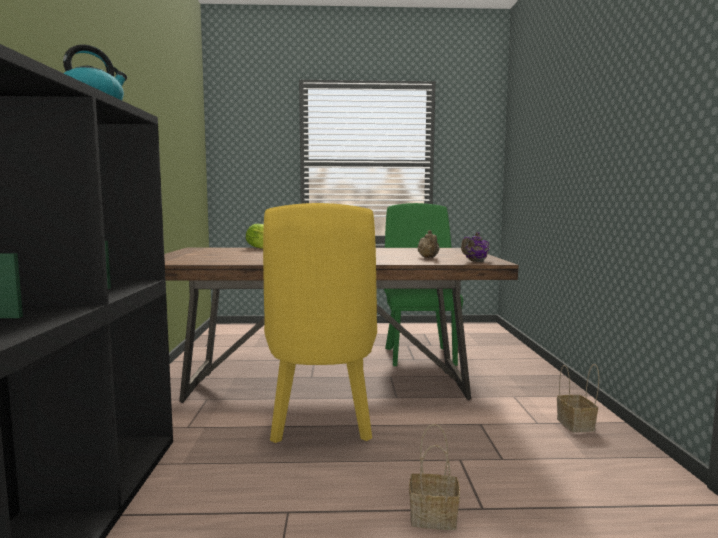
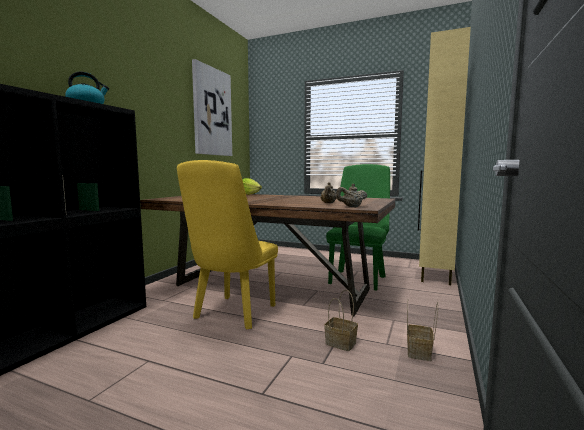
camera: 25 degrees right, 0 degrees up
basket [409,424,460,530] -> basket moved to [324,290,358,351]
purple teapot [461,232,490,262] -> beige teapot [336,184,367,207]
none -> picture [192,59,232,156]
none -> beige cabinet [418,27,471,285]

